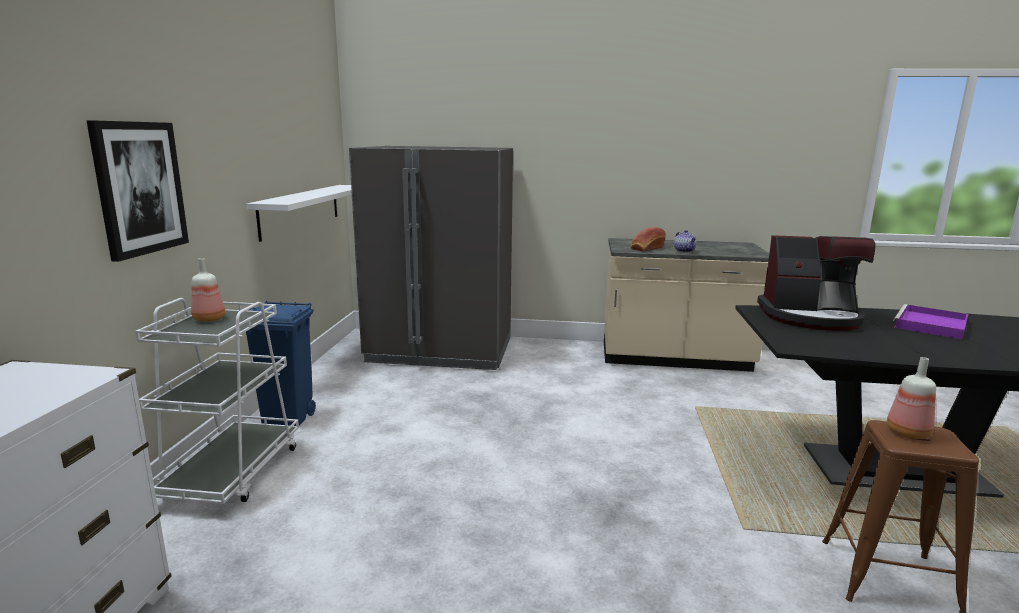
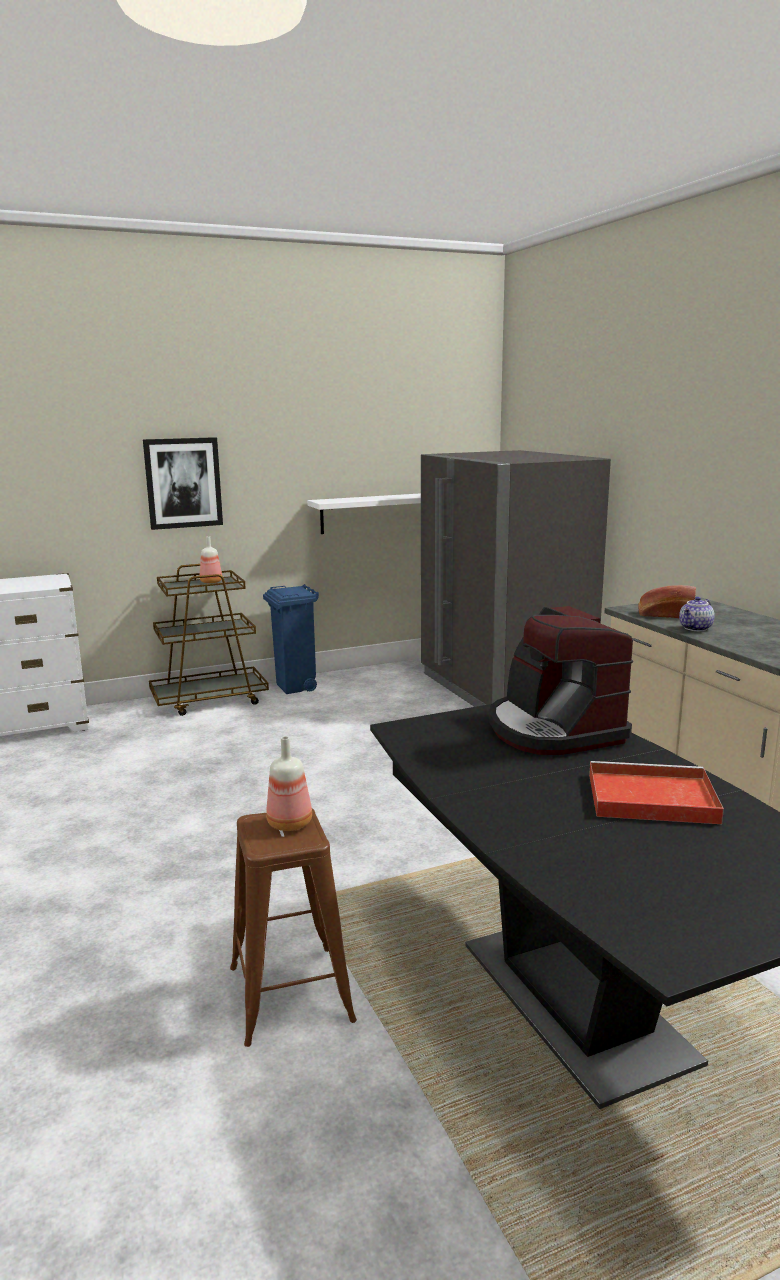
camera: 60 degrees right, 0 degrees up
white cart [135,298,299,504] -> brown cart [149,564,269,716]
purple tray [893,304,968,340] -> red tray [589,761,724,824]

